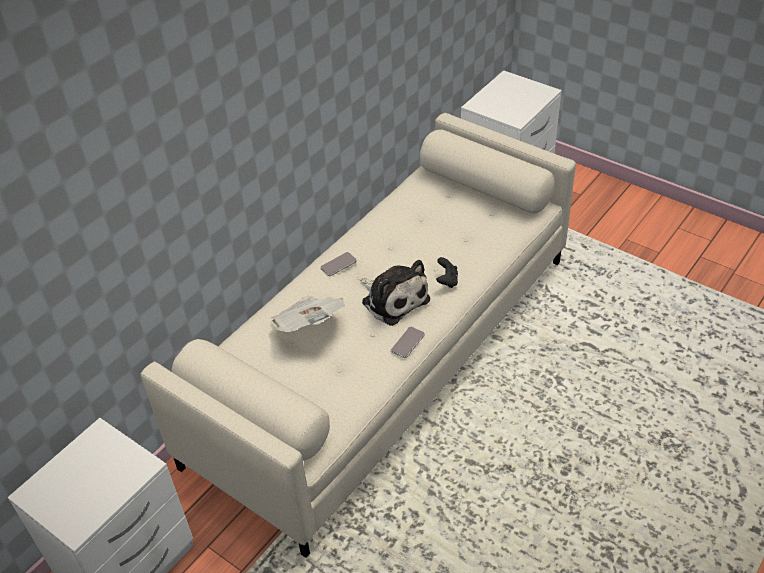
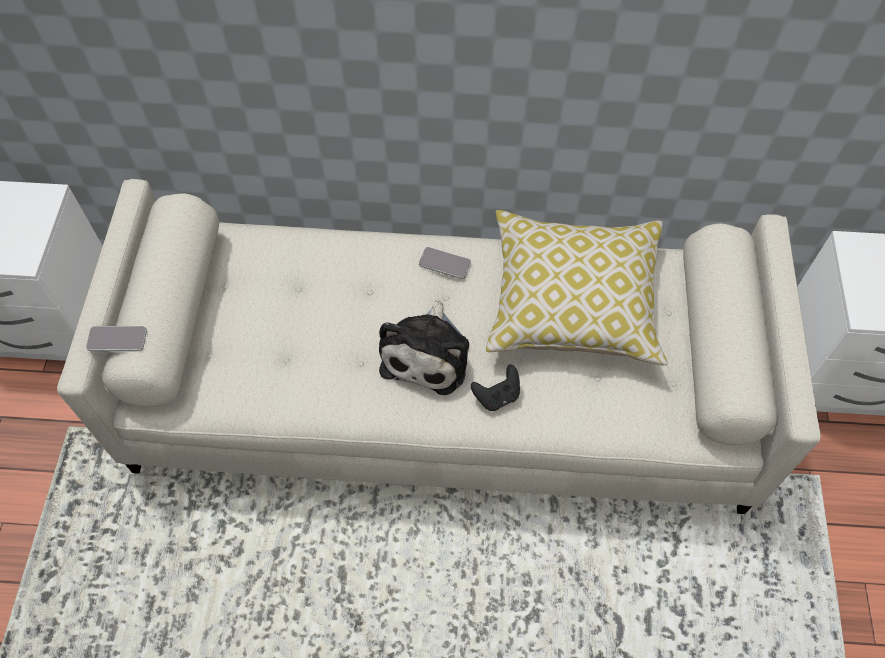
camera: 55 degrees right, 15 degrees up
newspaper [271,296,345,332] -> none
phone [391,327,425,358] -> phone moved to [86,326,147,351]
none -> pillow [486,210,668,365]

